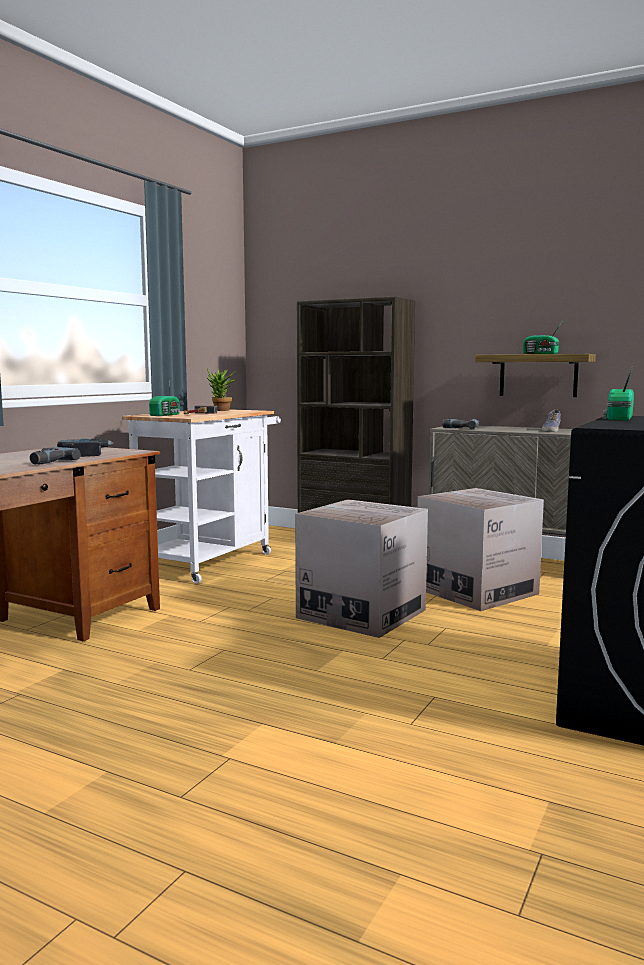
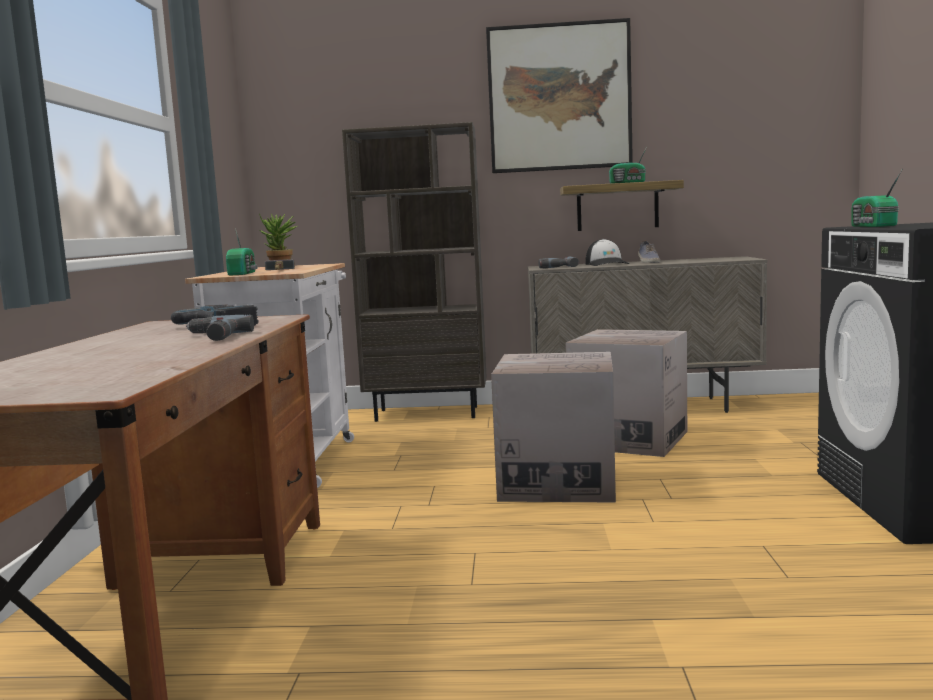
camera: 25 degrees left, 0 degrees up
none -> picture [486,18,633,173]
none -> cap [585,239,629,266]

